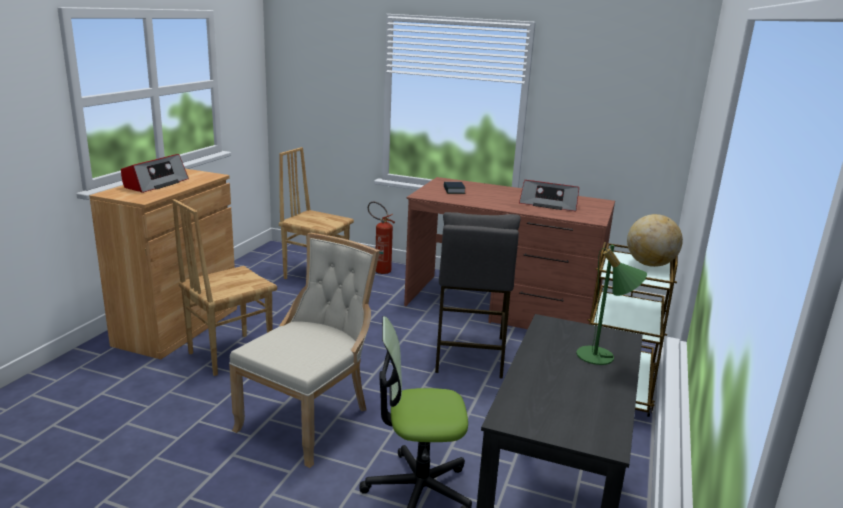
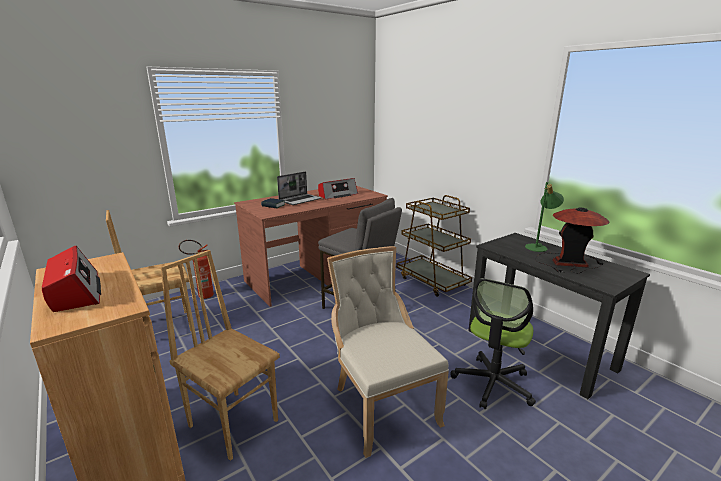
camera: 55 degrees left, 0 degrees up
brown chair [172,199,277,376] -> brown chair turned 135 degrees clockwise [160,250,280,461]
globe [627,214,683,267] -> none
none -> laptop [277,172,321,205]
none -> table lamp [535,208,609,273]

